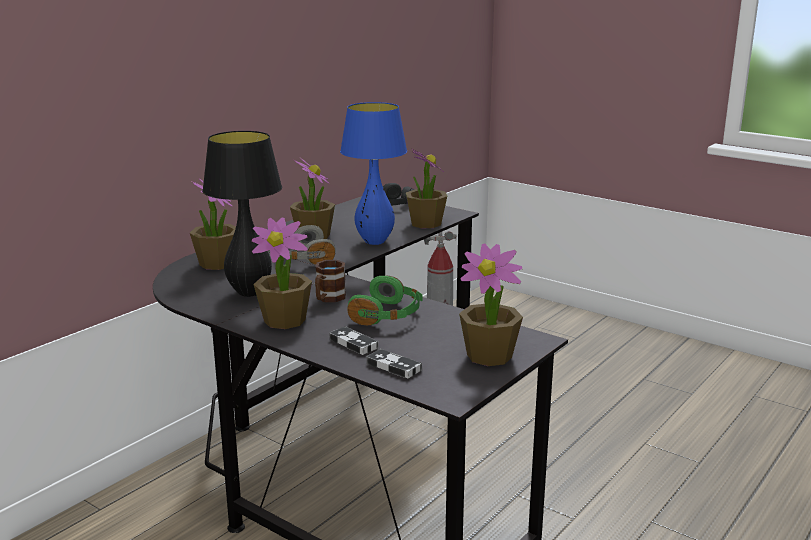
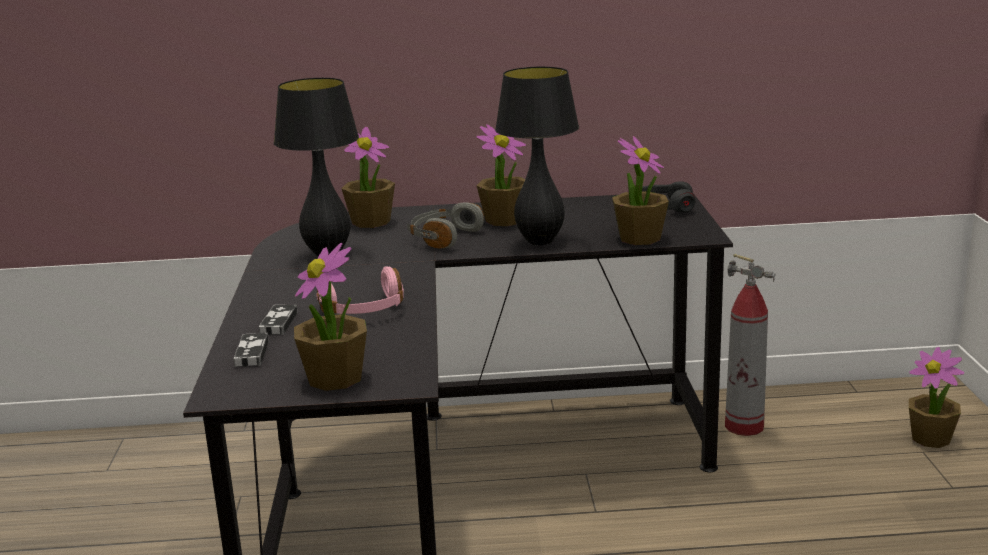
camera: 50 degrees right, 0 degrees up
potted plant [252,217,312,329] -> potted plant moved to [909,347,964,448]
brown mug [315,260,346,302] -> none
blue table lamp [340,102,407,245] -> black table lamp [495,67,579,246]
green headphones [348,276,423,325] -> pink headphones [316,266,404,314]

